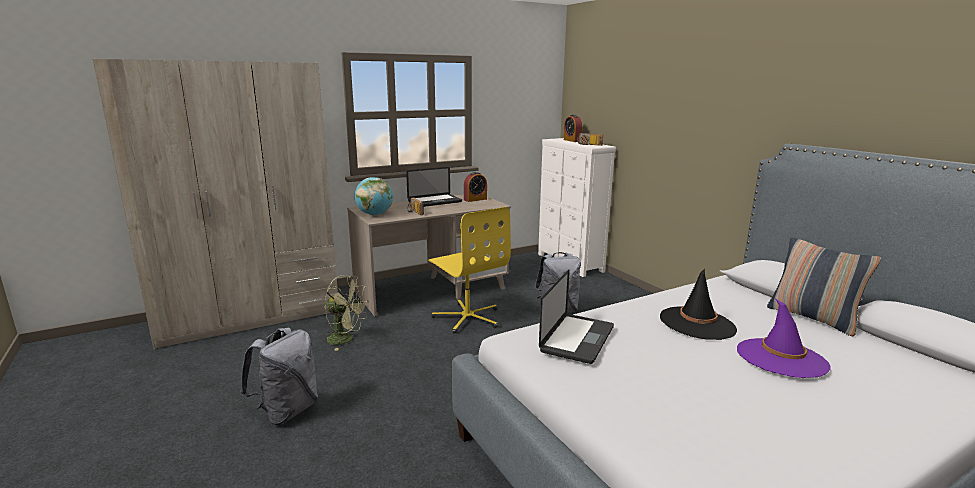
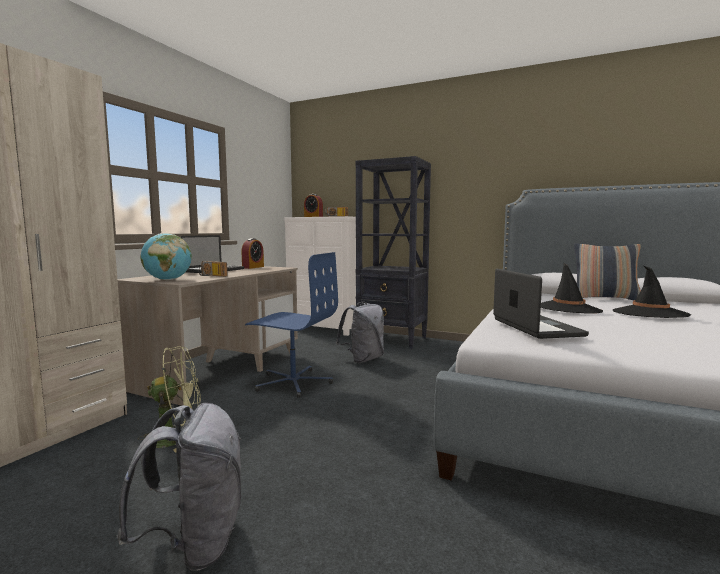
camera: 35 degrees left, 10 degrees down
yellow office chair [428,207,511,334] -> blue office chair [245,252,338,398]
purple hat [737,299,831,378] -> black hat [613,266,691,318]
none -> black bookcase [355,156,431,349]

